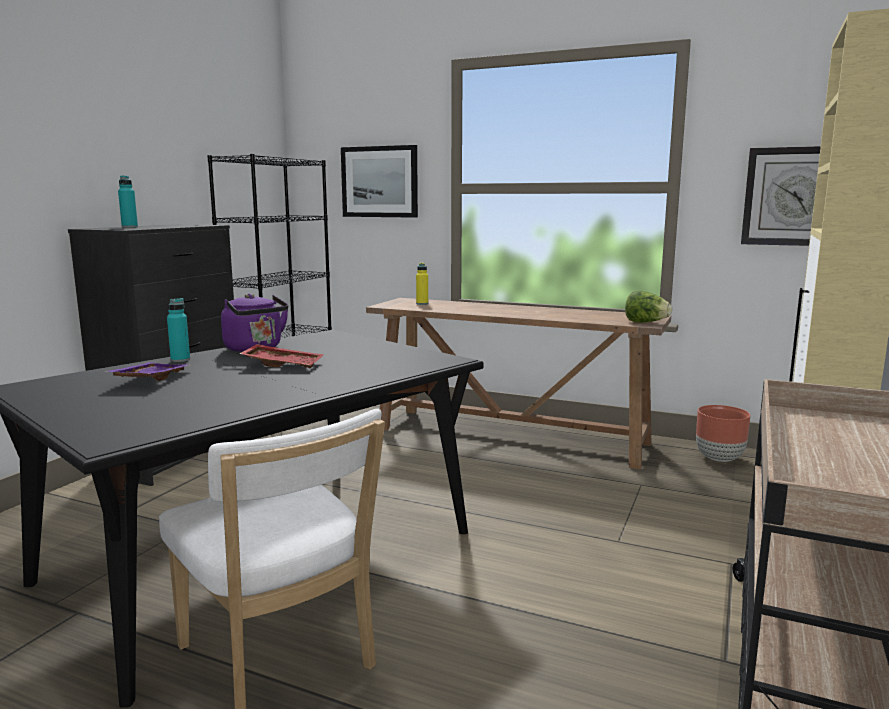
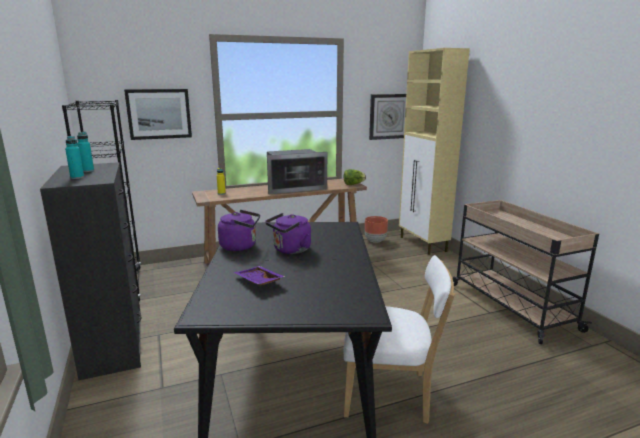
camera: 45 degrees left, 5 degrees up
turquoise bottle [167,298,190,362] -> turquoise bottle moved to [77,132,94,172]
red tray [240,344,324,369] -> purple kettle [265,213,311,254]
none -> microwave [267,149,327,194]

